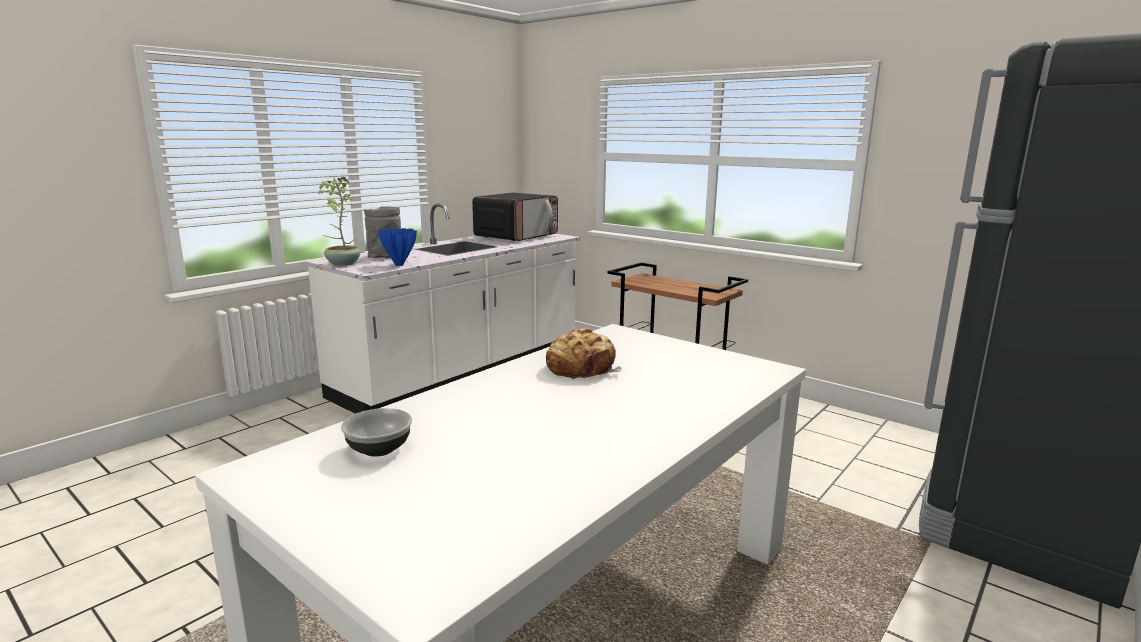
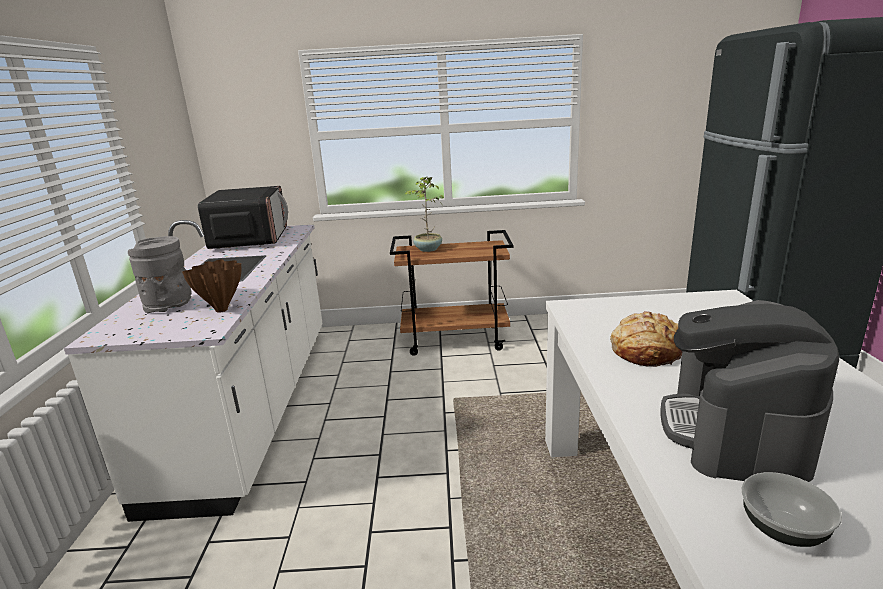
camera: 40 degrees left, 5 degrees up
potted plant [316,177,361,266] -> potted plant moved to [404,177,444,252]
blue vase [378,228,417,266] -> brown vase [182,259,241,313]
none -> coffee machine [660,300,839,482]

